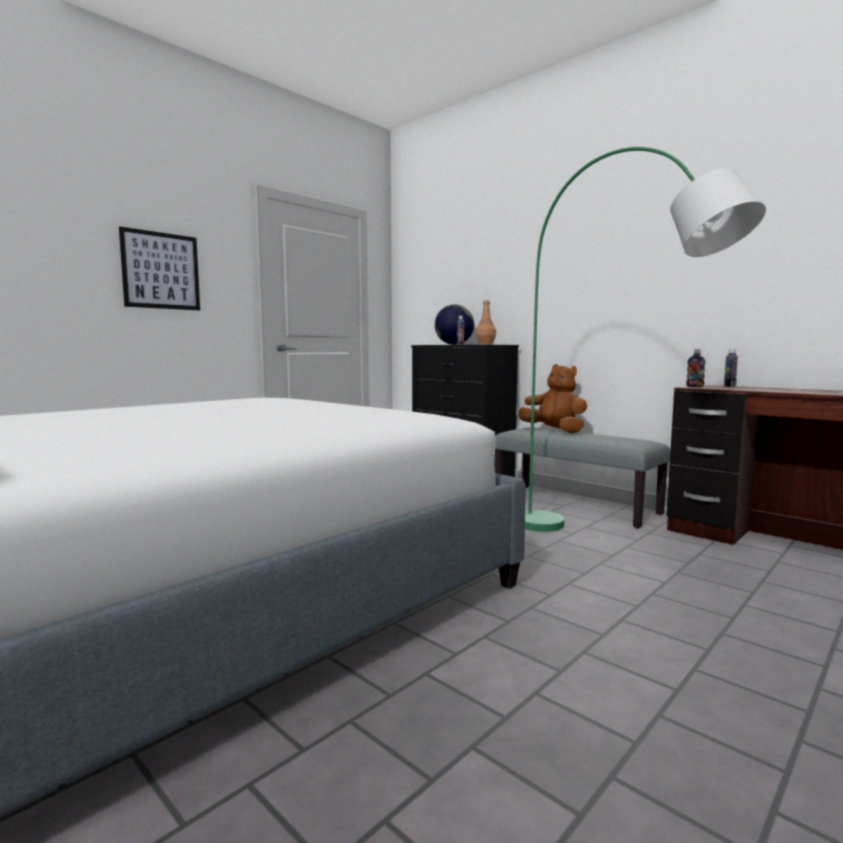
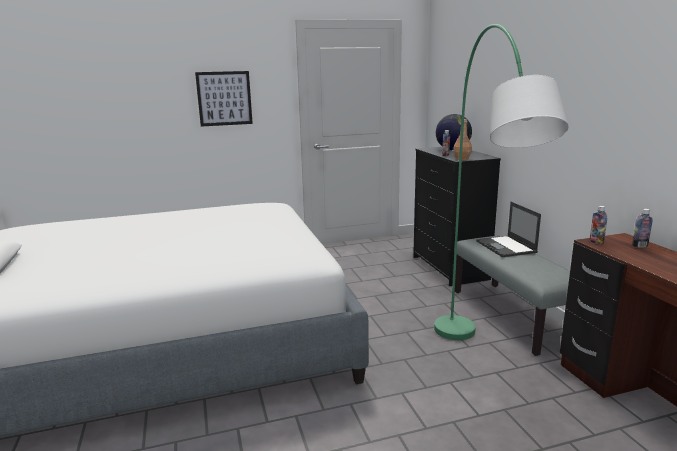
camera: 30 degrees right, 10 degrees up
brown plush toy [518,364,587,433] -> laptop [476,202,541,257]

